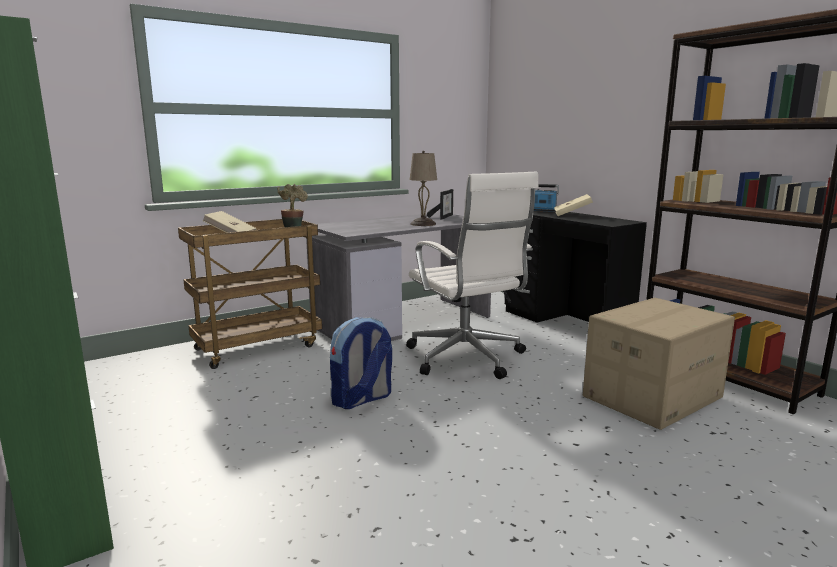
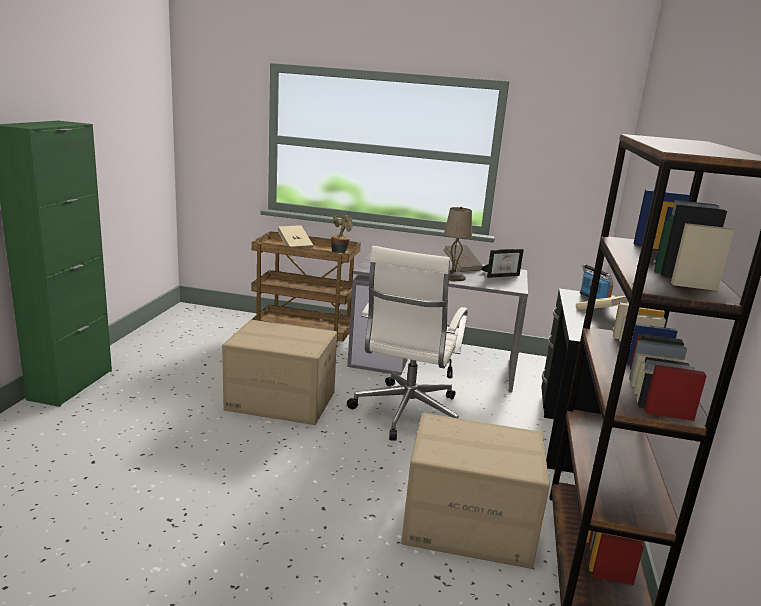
camera: 45 degrees right, 5 degrees up
backpack [330,317,392,409] -> cardboard box [222,320,337,425]
none -> brown book [444,245,483,272]

